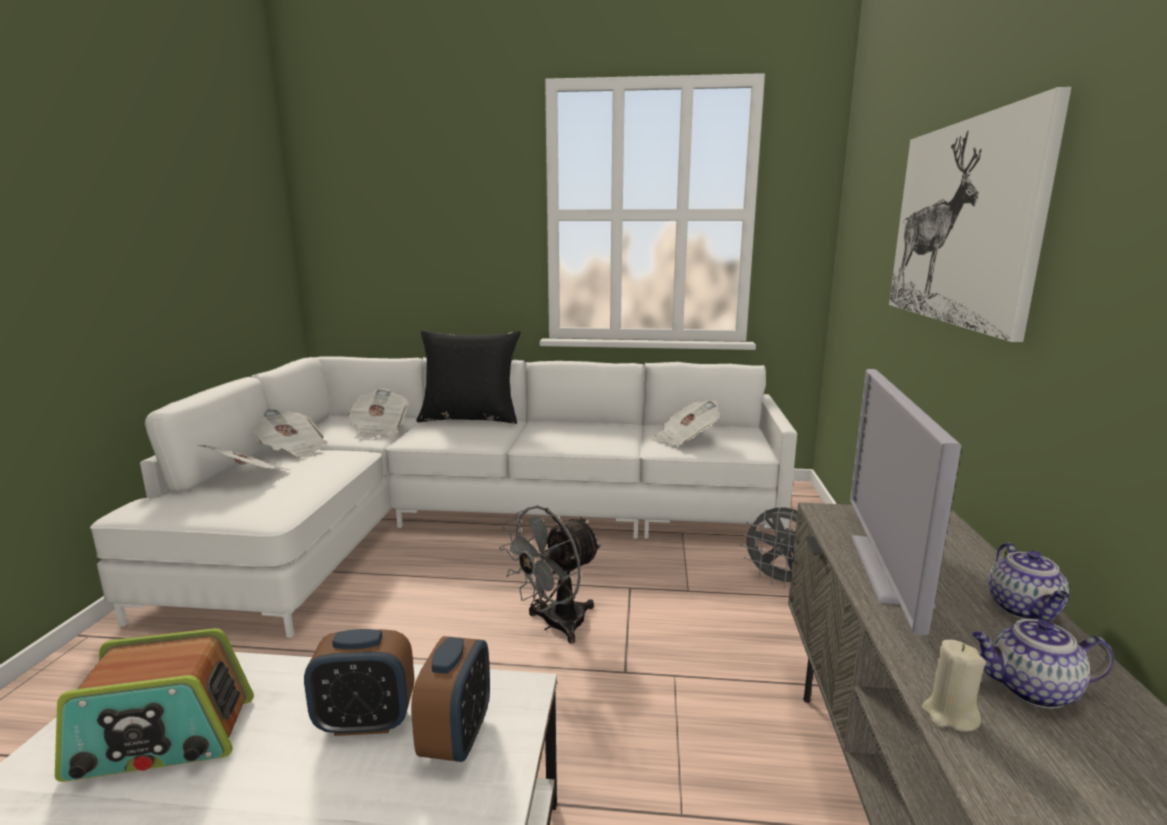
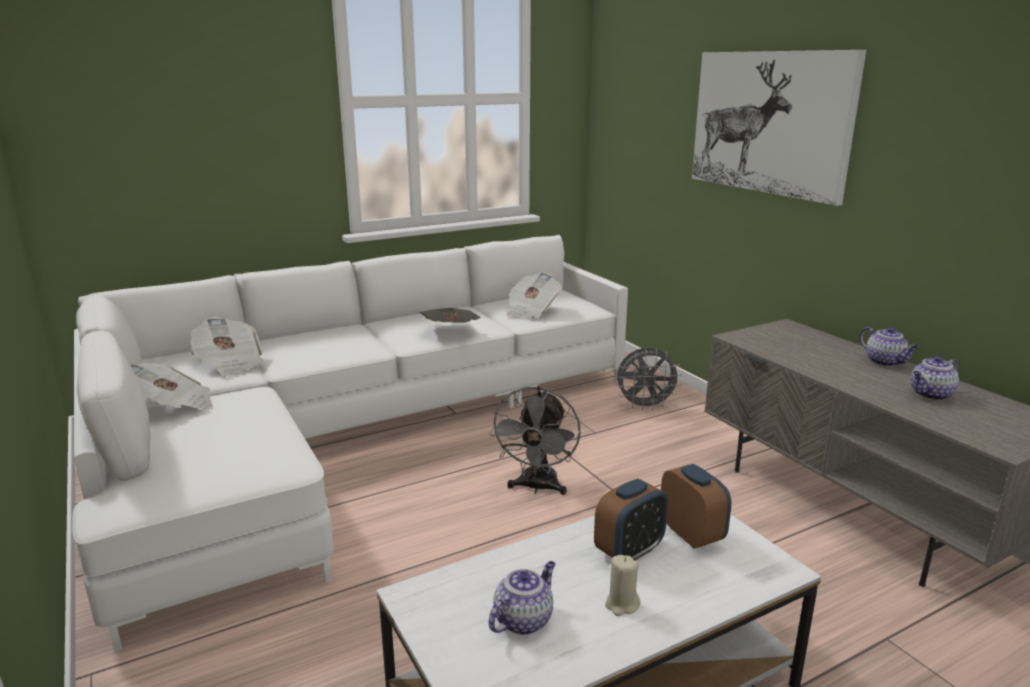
camera: 35 degrees left, 5 degrees up
radio [55,628,254,782] -> teapot [489,561,555,635]
newspaper [197,445,290,470] -> newspaper moved to [419,308,481,323]
black pillow [417,330,520,424] -> none
television [850,369,962,635] -> none
beige candle [922,640,986,732] -> beige candle moved to [605,555,640,616]

